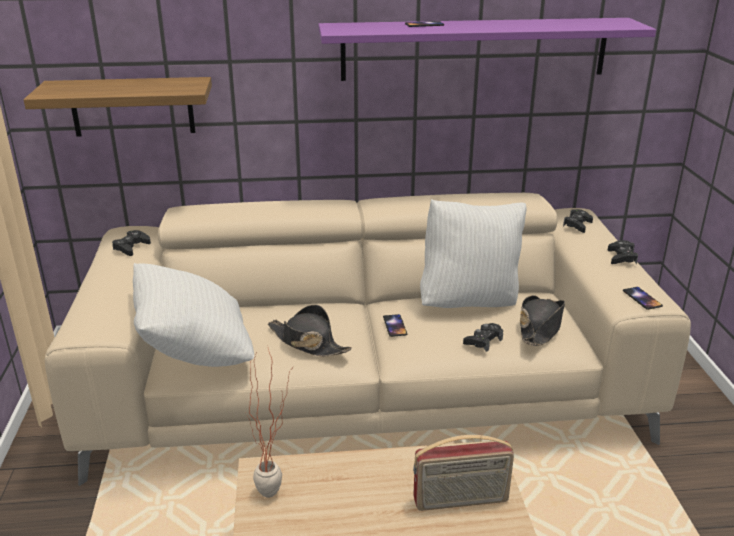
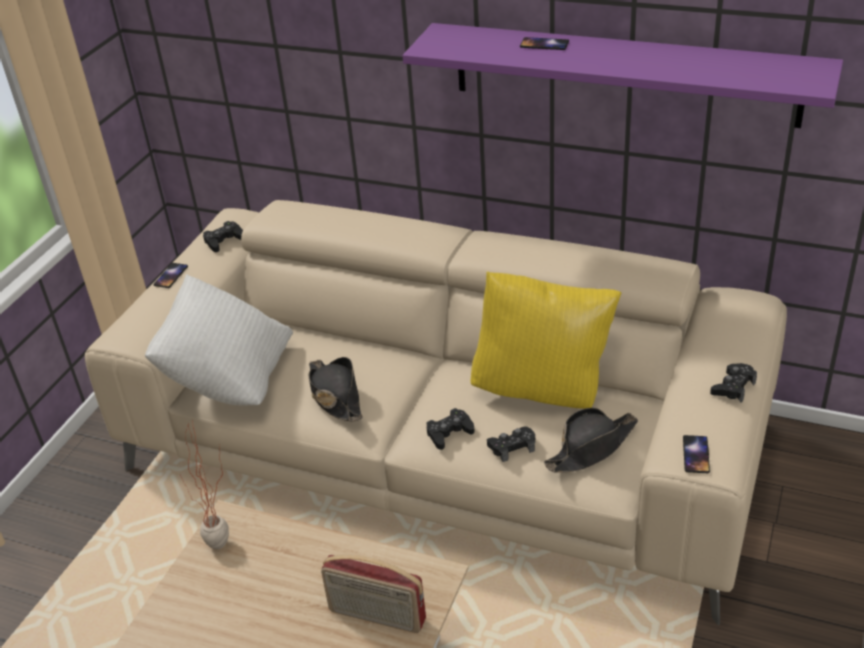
camera: 30 degrees right, 10 degrees up
shelf [23,77,212,136] -> none
phone [383,314,407,337] -> phone moved to [153,263,188,288]
white pillow [420,199,526,308] -> yellow pillow [471,271,621,409]
black game controller [563,209,593,233] -> black game controller moved to [427,408,474,450]

